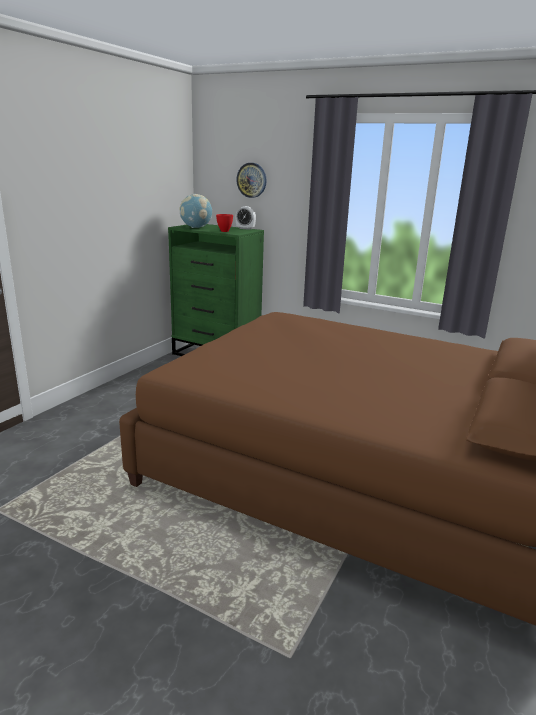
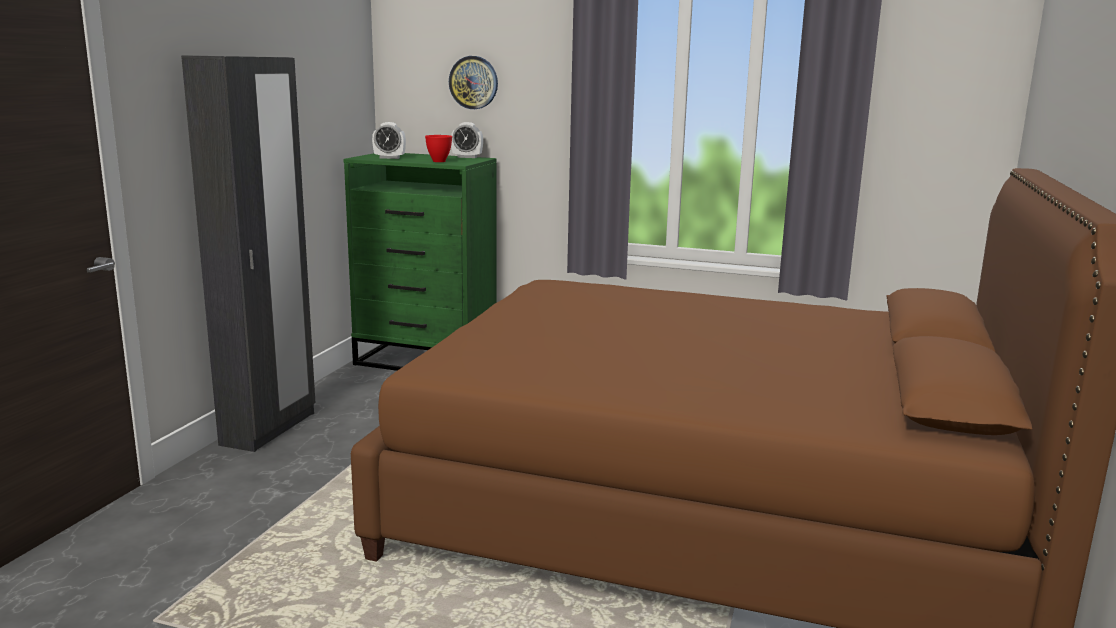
camera: 10 degrees left, 5 degrees down
globe [179,194,212,228] -> alarm clock [372,122,406,159]
none -> black wardrobe [181,55,315,452]

